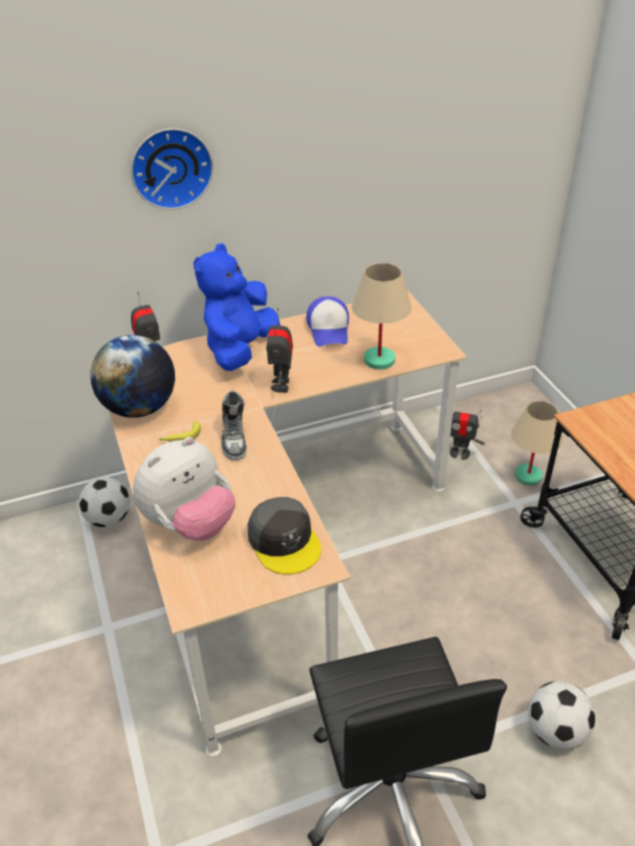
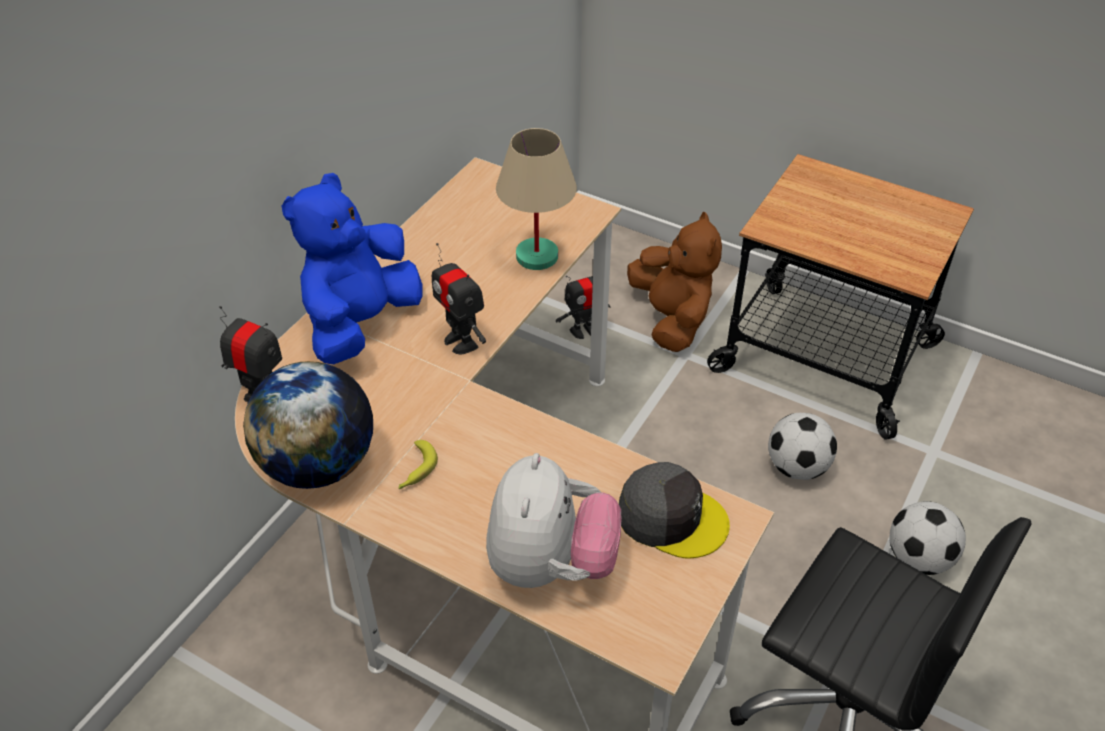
camera: 40 degrees left, 5 degrees up
football [79,477,130,527] -> football moved to [768,413,837,480]
wall clock [131,128,213,210] -> none
blue plush toy [193,243,280,371] -> blue plush toy turned 45 degrees clockwise [282,173,423,364]
shoe [221,391,247,460] -> none
cap [306,296,349,346] -> none
beige table lamp [511,401,563,486] -> brown plush toy [627,212,722,352]

